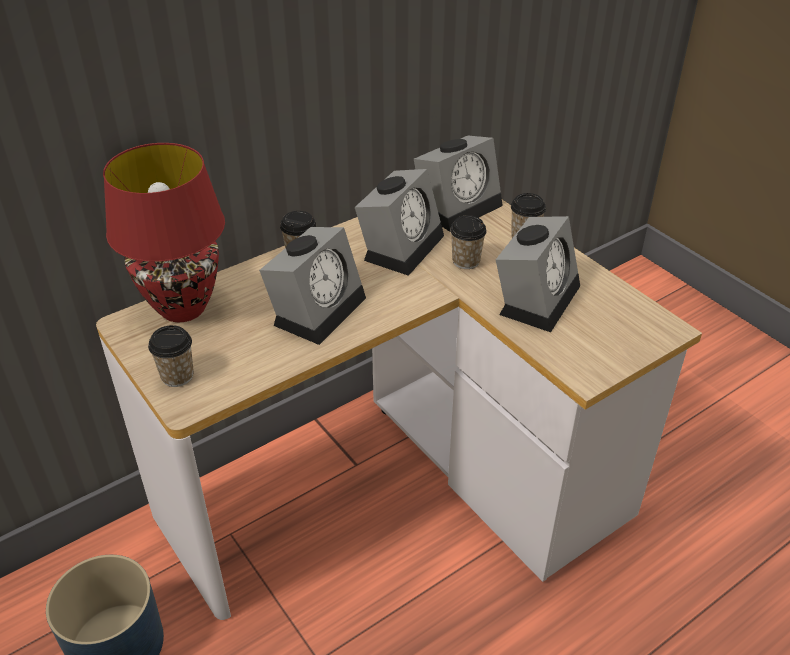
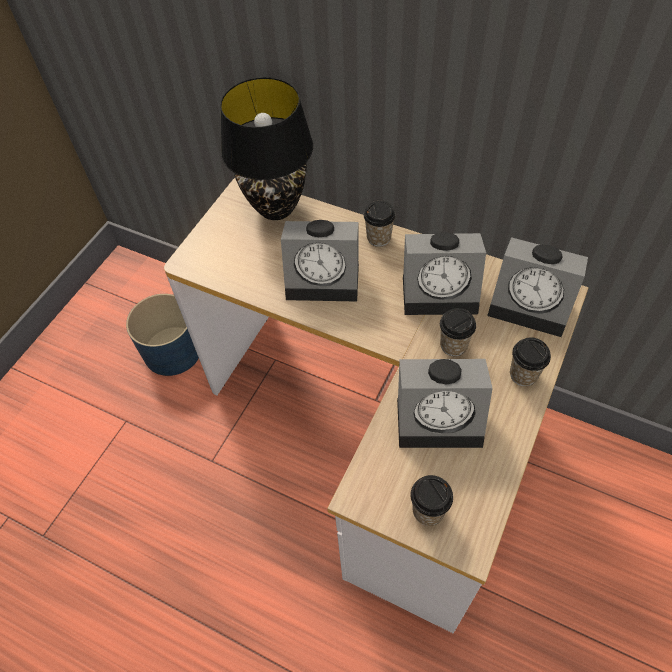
camera: 65 degrees right, 15 degrees up
red table lamp [103,143,225,322] -> black table lamp [220,77,313,220]
cup [148,325,194,387] -> cup moved to [410,475,453,526]

